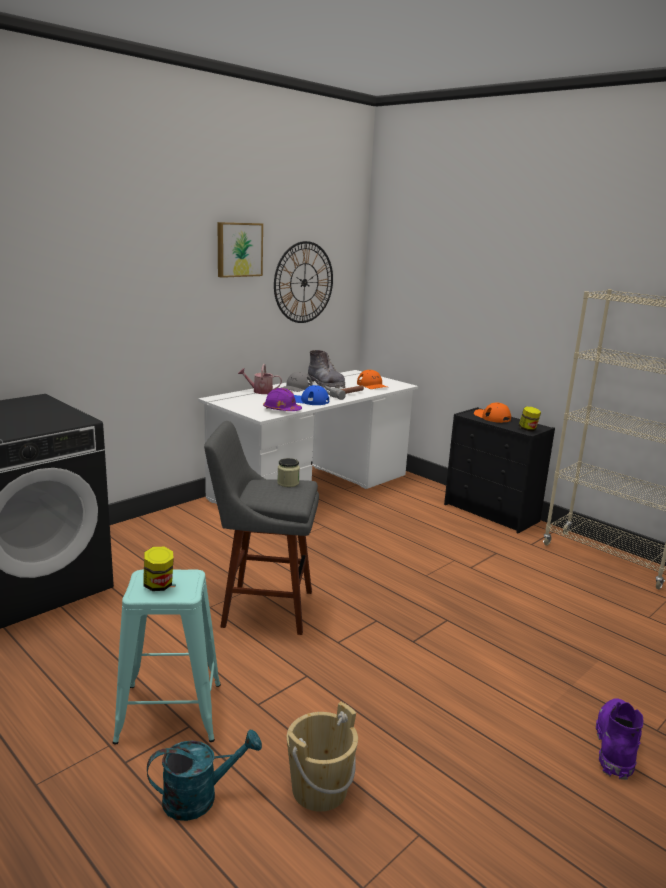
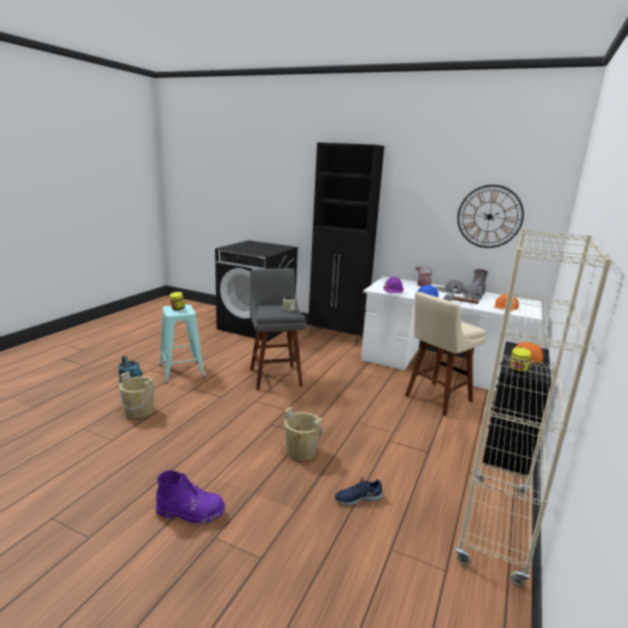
camera: 70 degrees right, 0 degrees up
picture [218,222,263,278] -> none
none -> beige bucket [284,407,323,461]
none -> black cabinet [308,142,384,345]
none -> blue shoe [335,477,383,505]
none -> beige stool [405,292,486,416]

